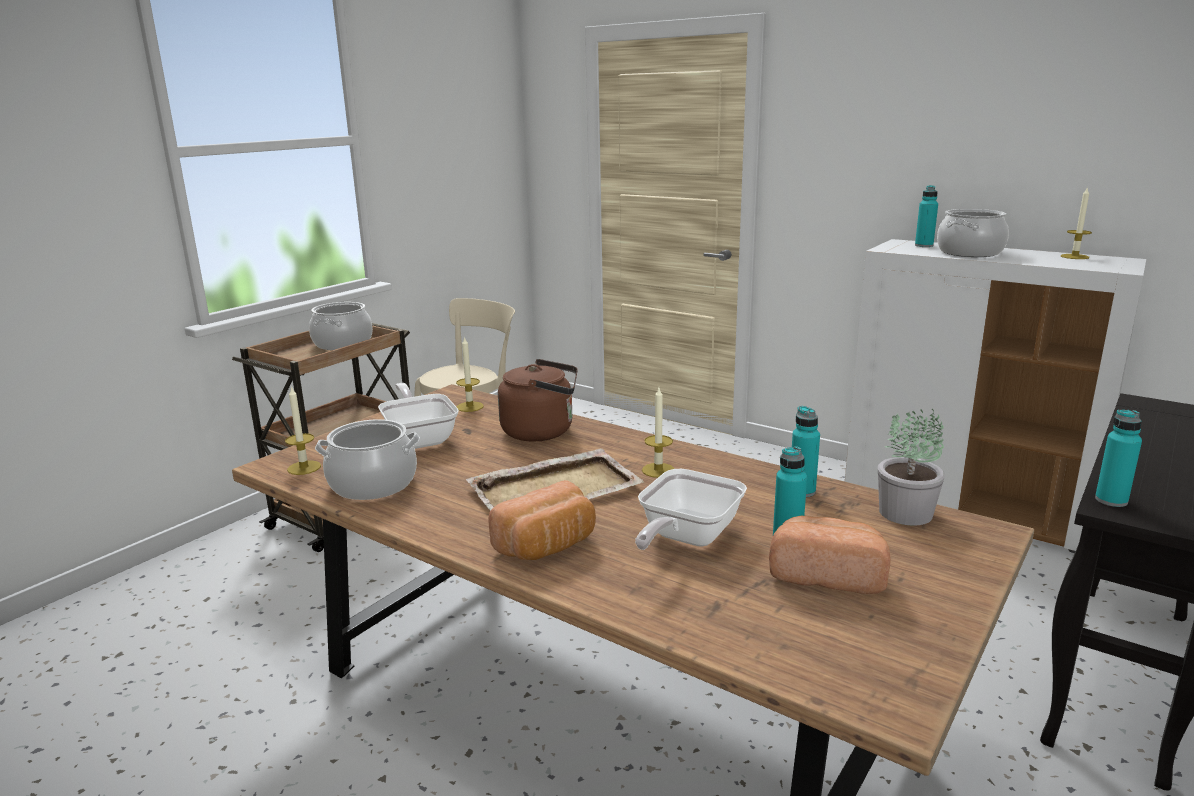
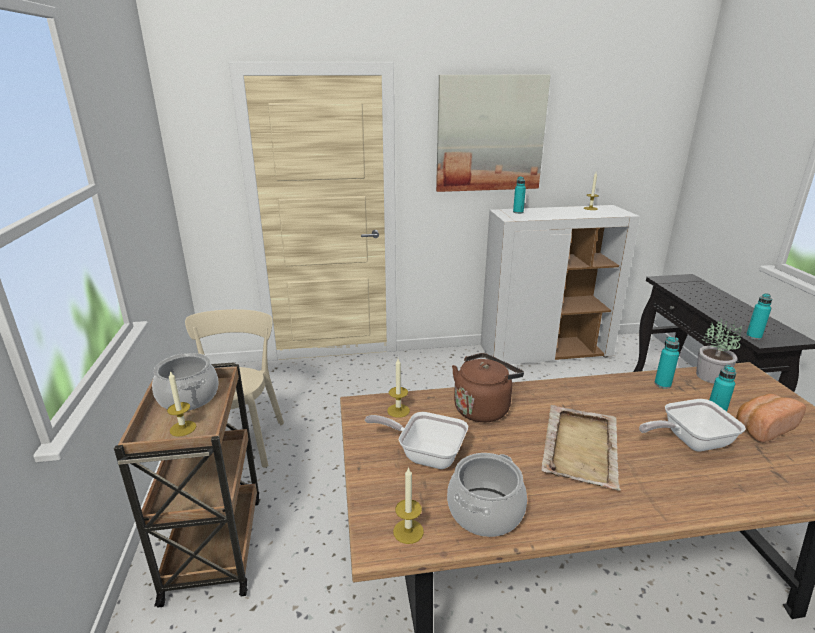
camera: 45 degrees left, 5 degrees up
bread [489,480,596,560] -> none
frying pan [635,469,747,550] -> frying pan turned 90 degrees clockwise [639,399,746,452]
candle [642,388,674,478] -> candle moved to [167,371,196,437]
cooking pot [937,209,1009,257] -> none
none -> picture [436,75,551,192]

